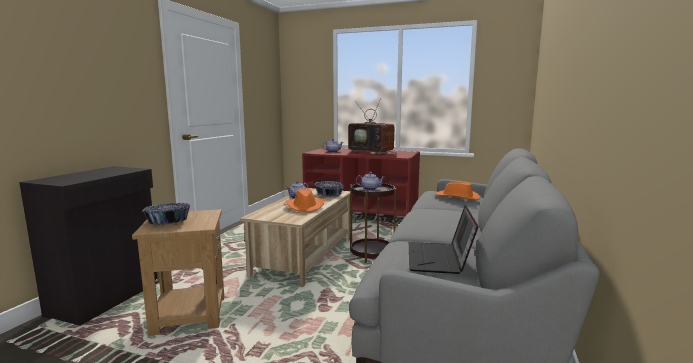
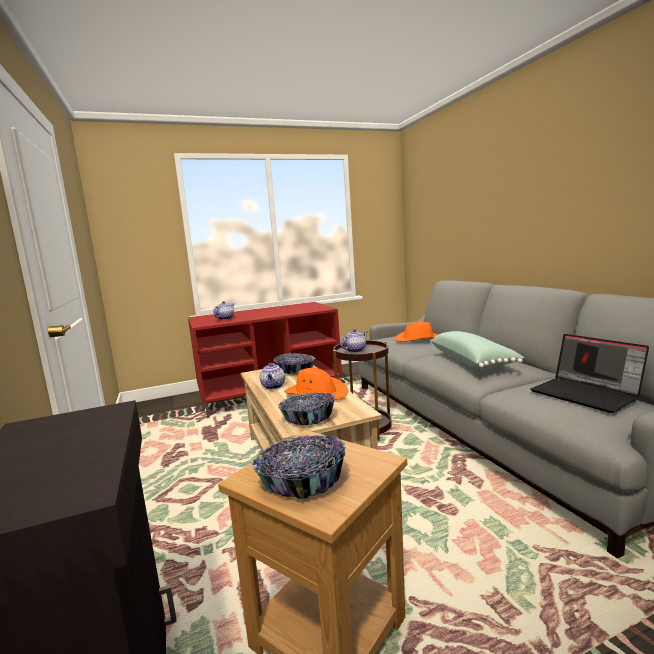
camera: 40 degrees left, 0 degrees up
television [348,101,397,154] -> none
none -> bowl [278,393,335,426]
none -> green pillow [430,331,524,369]

